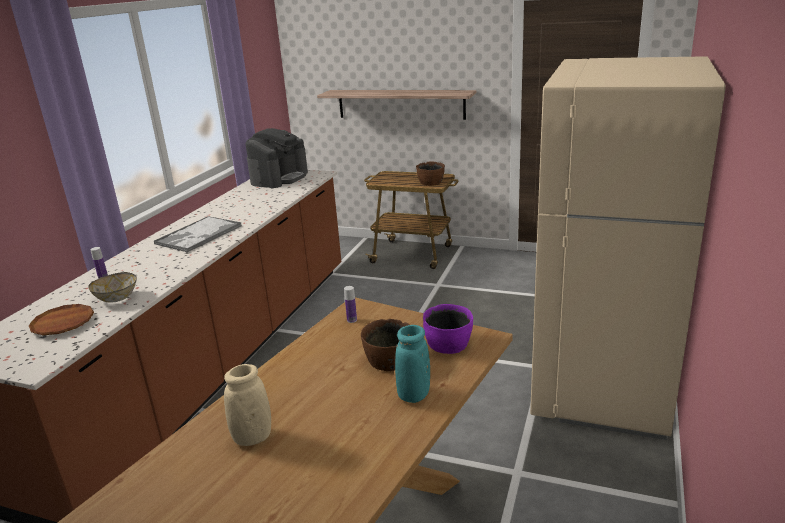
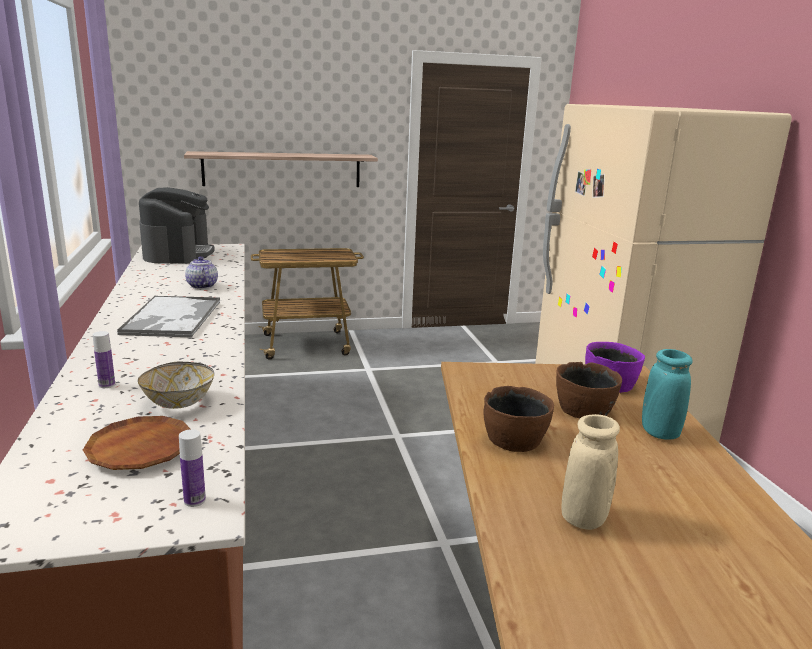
camera: 35 degrees left, 5 degrees down
bottle [344,286,357,323] -> bottle moved to [179,429,206,507]
brown bowl [416,162,445,186] -> brown bowl moved to [483,386,554,452]
none -> teapot [185,256,218,289]

